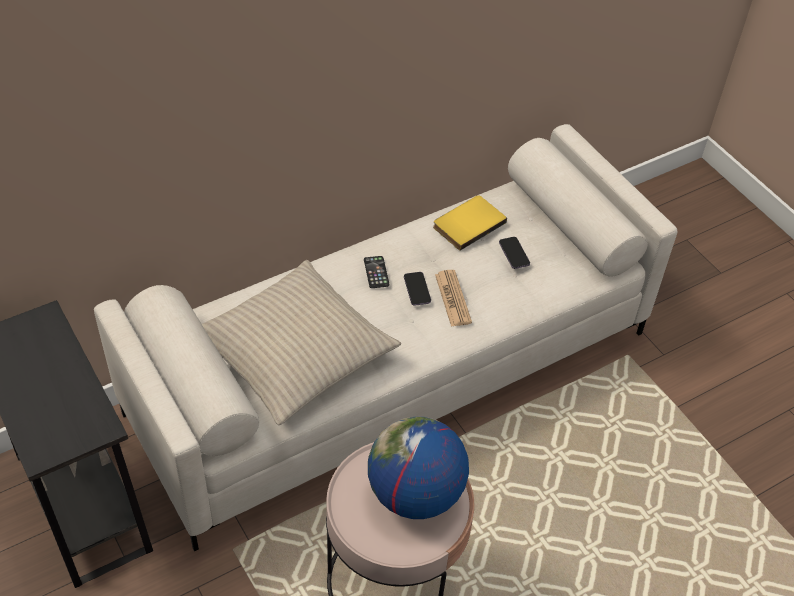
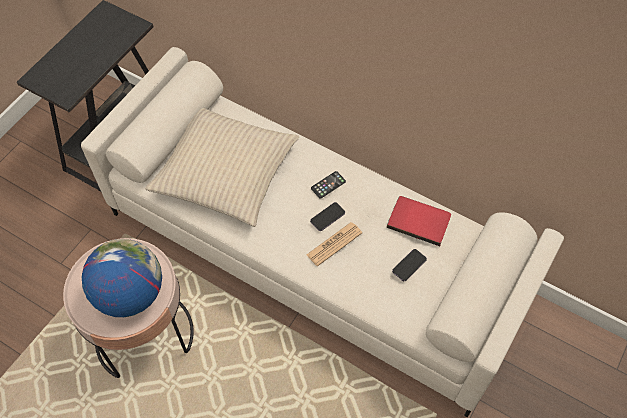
camera: 65 degrees right, 10 degrees up
yellow book [433,195,507,251] -> red book [387,196,451,246]

